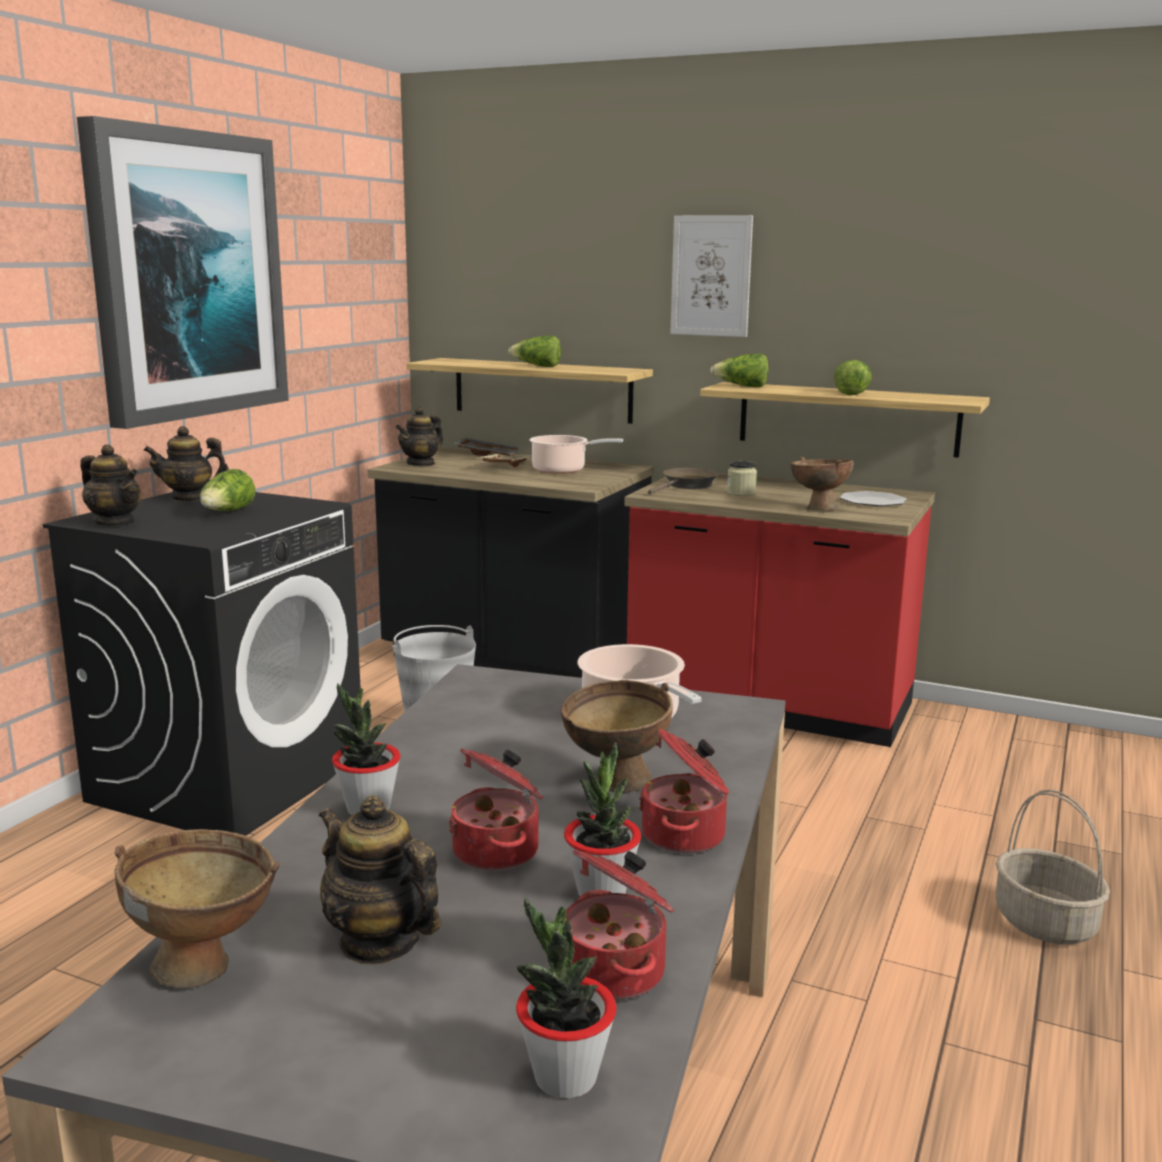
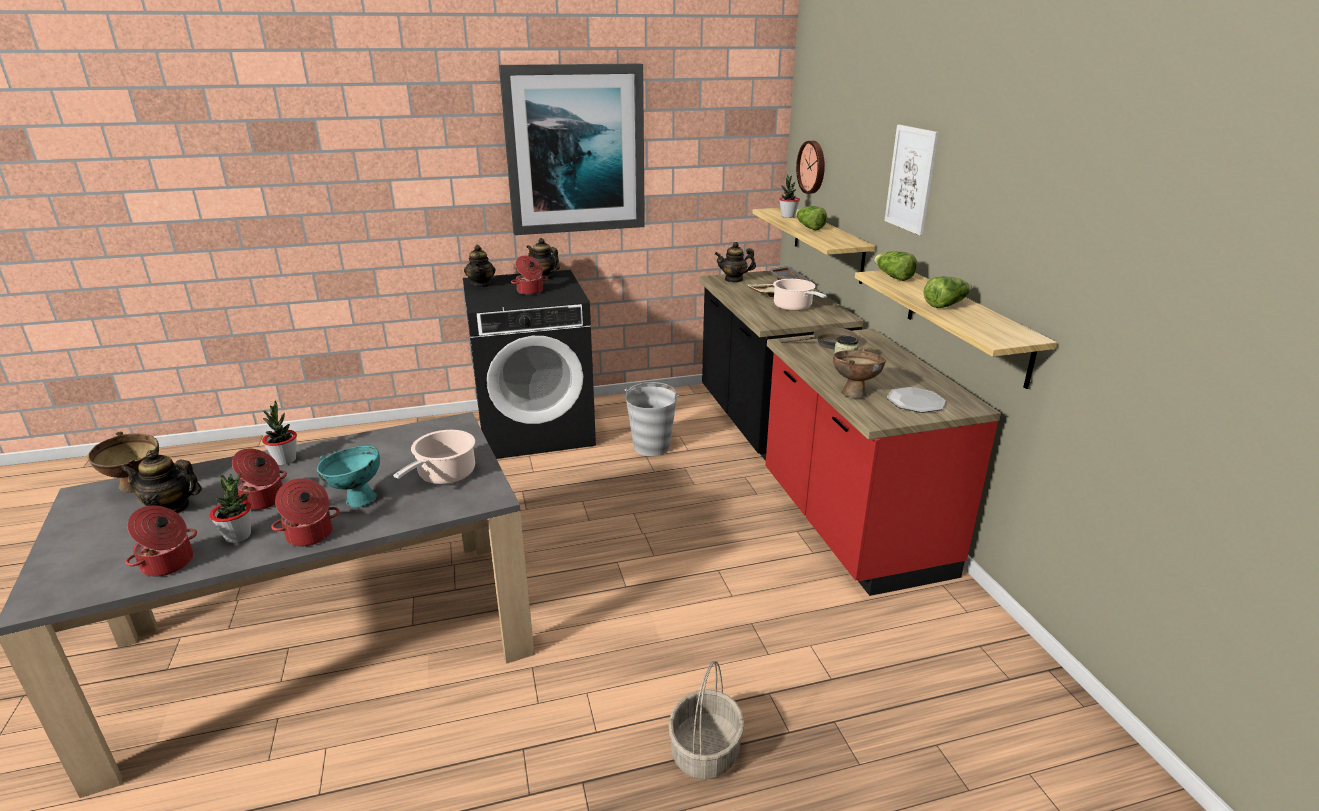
camera: 50 degrees right, 10 degrees up
lettuce [200,469,255,511] -> cooking pot [511,256,548,295]
teapot [318,795,441,965] -> teapot turned 90 degrees counterclockwise [120,450,202,514]
potted plant [516,898,617,1099] -> potted plant moved to [779,175,800,218]
brown bowl [561,680,673,793] -> turquoise bowl [317,446,380,508]
none -> wall clock [796,141,825,194]

